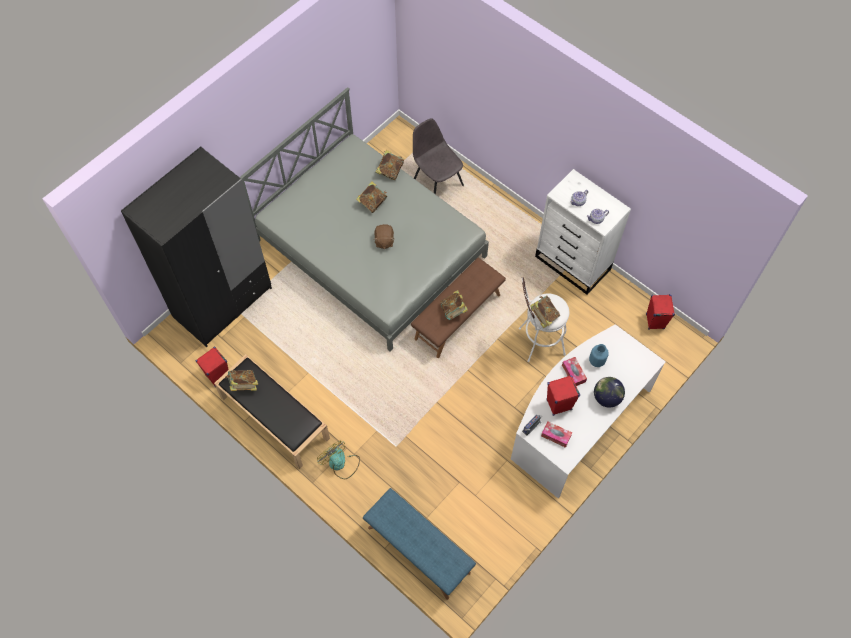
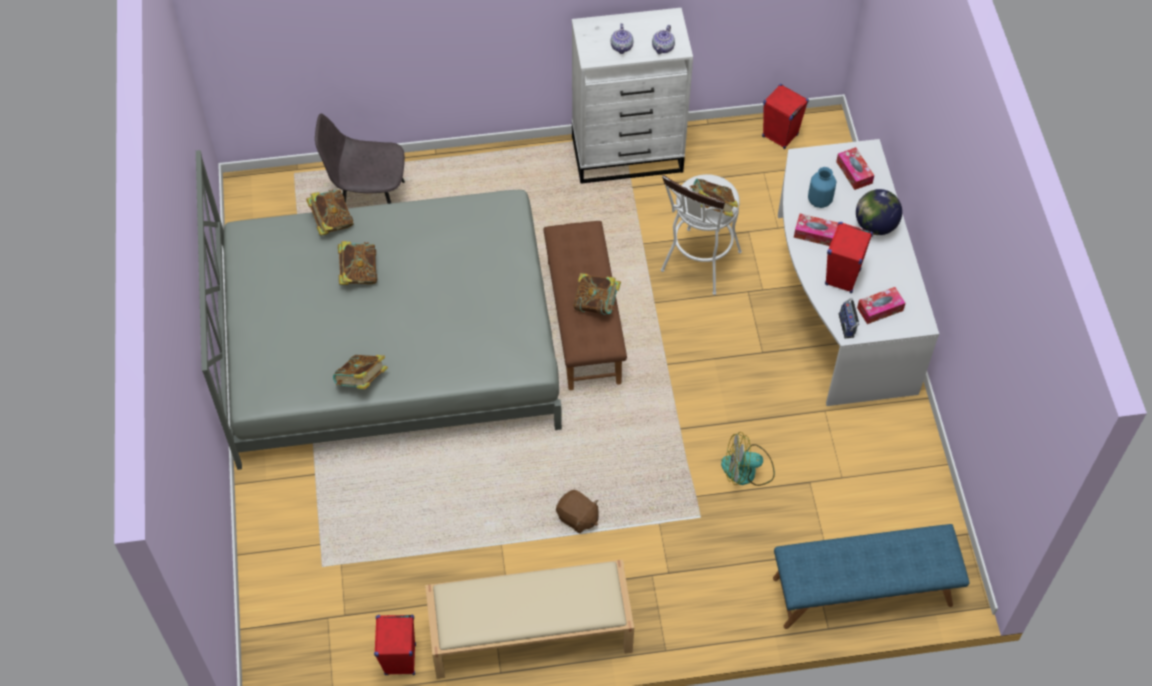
camera: 50 degrees left, 5 degrees down
black wardrobe [121,147,272,347] -> none
black bench [214,354,330,469] -> beige bench [425,559,634,679]
book [226,370,258,391] -> book moved to [333,355,388,389]
fan [317,440,360,479] -> fan moved to [721,432,775,486]
brown plush toy [374,224,394,249] -> brown plush toy moved to [556,490,599,534]
none -> tissue box [836,147,874,190]

